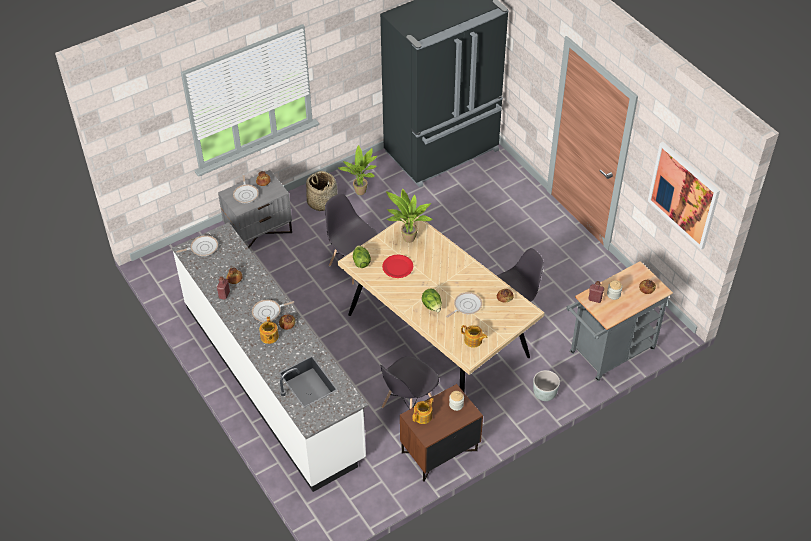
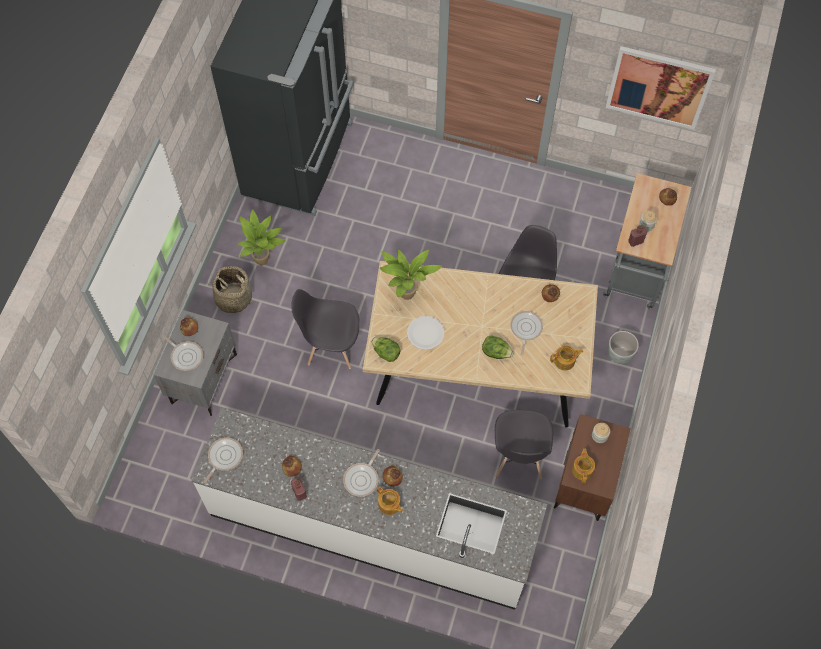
camera: 40 degrees left, 15 degrees up
red plate [382,254,413,278] -> white plate [407,316,444,350]

